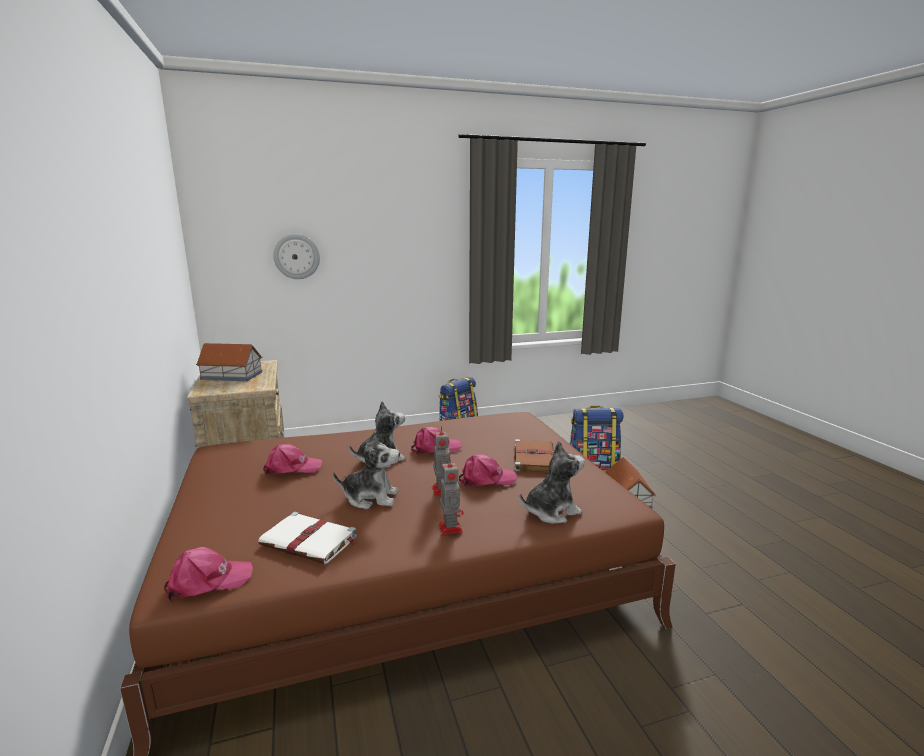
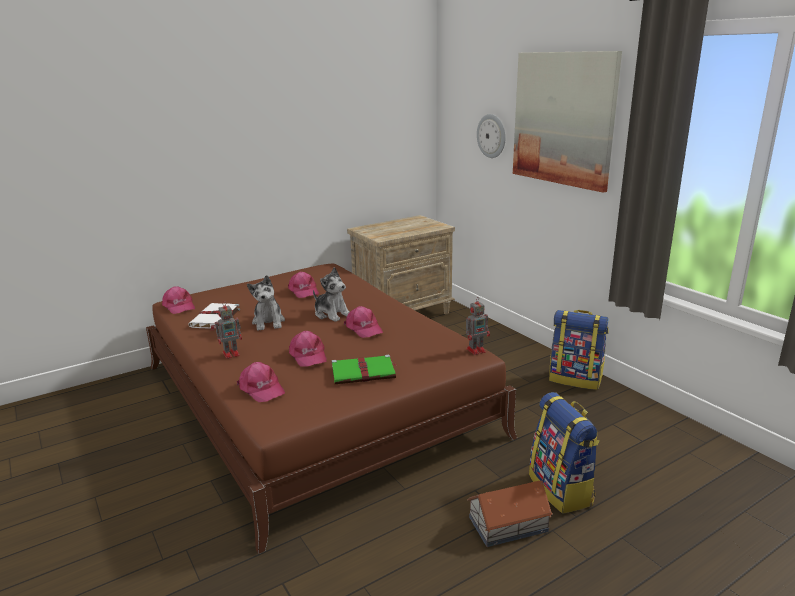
camera: 75 degrees right, 5 degrees up
toy house [196,343,263,381] -> none
toy robot [432,426,450,495] -> toy robot moved to [466,298,490,355]
brown book [515,439,554,472] -> green book [331,355,396,384]
plush toy [520,441,585,524] -> pink cap [237,362,285,402]
none -> picture [513,51,622,193]

